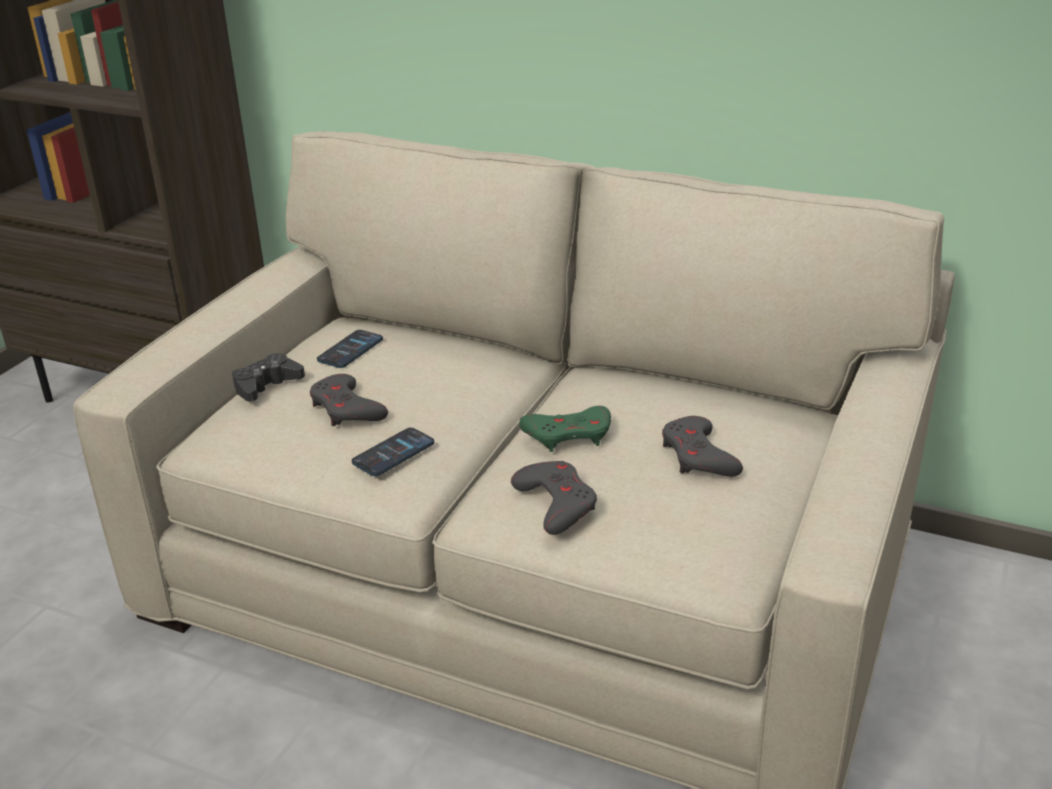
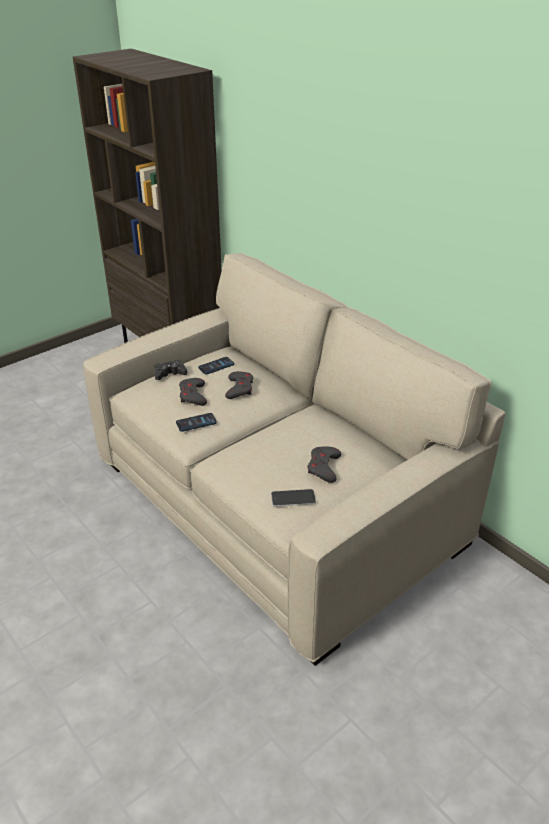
camera: 25 degrees right, 5 degrees up
grey game controller [511,461,597,535] -> grey game controller moved to [225,371,253,399]
green game controller [519,406,611,452] -> none
none -> phone [271,489,316,507]

